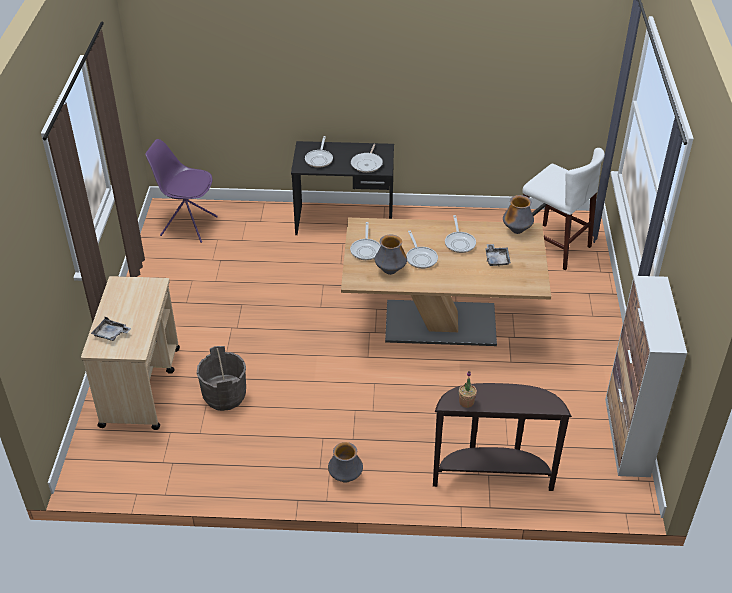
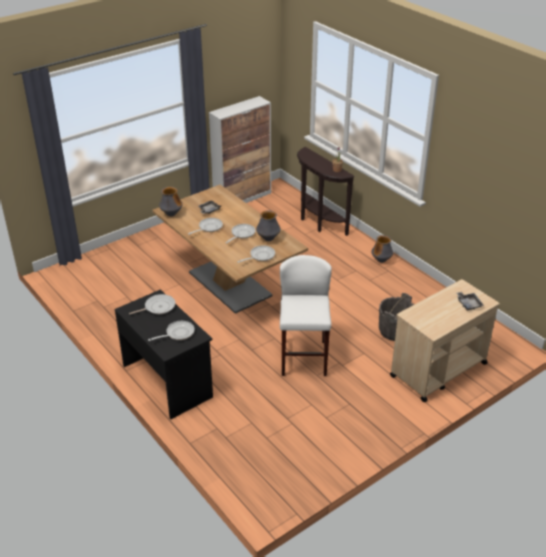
camera: 130 degrees left, 5 degrees down
purple chair [145,139,218,243] -> none
white stool [522,148,605,270] -> white stool moved to [280,255,332,376]

